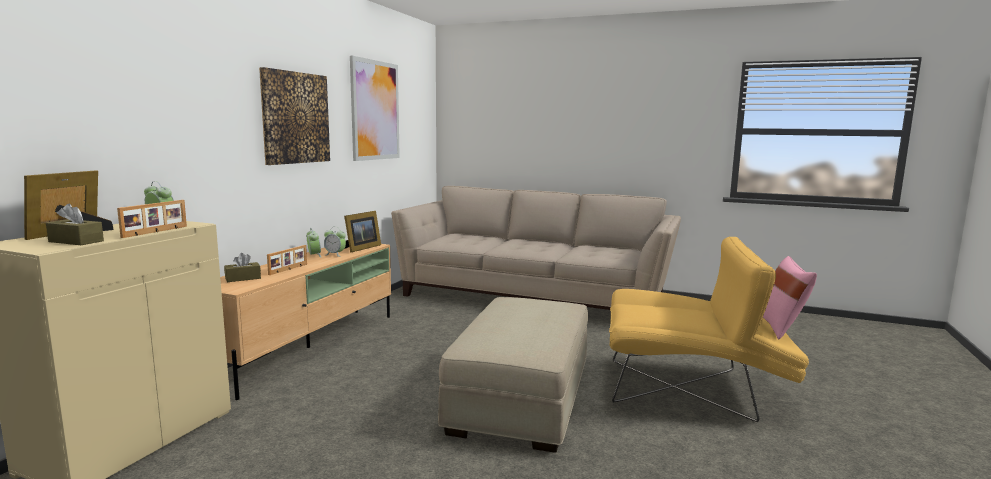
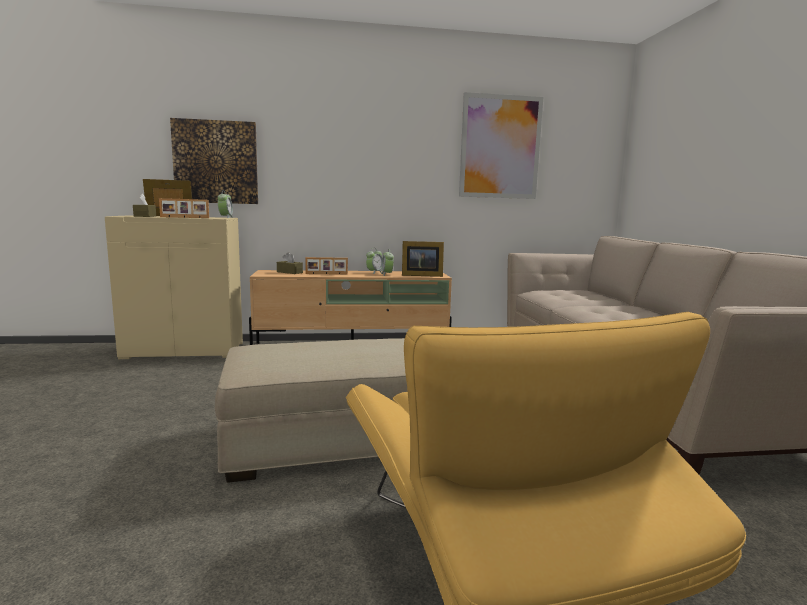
camera: 60 degrees right, 0 degrees up
picture [259,67,330,165] -> picture moved to [170,118,258,204]
pink pillow [763,256,817,339] -> none

